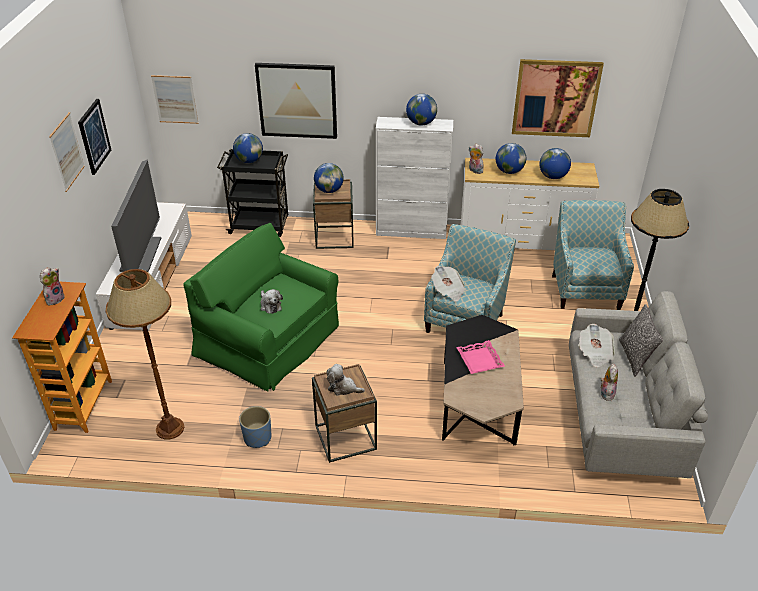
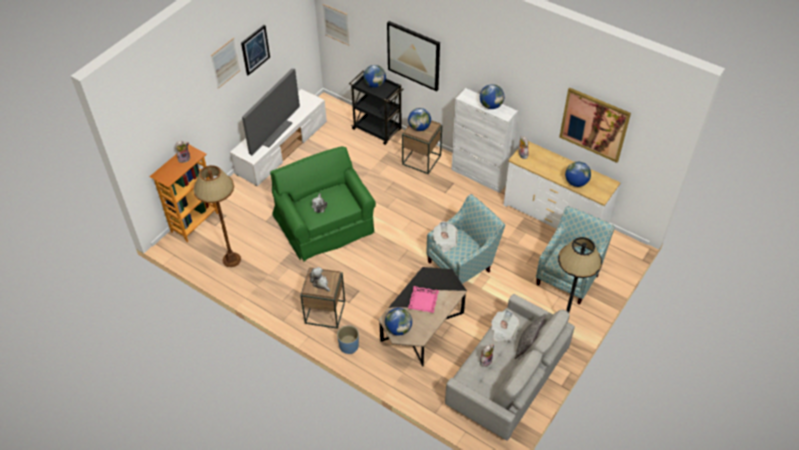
camera: 30 degrees right, 10 degrees up
blue planter [239,406,272,448] -> blue planter moved to [337,325,359,354]
globe [496,143,526,174] -> globe moved to [385,308,412,336]

